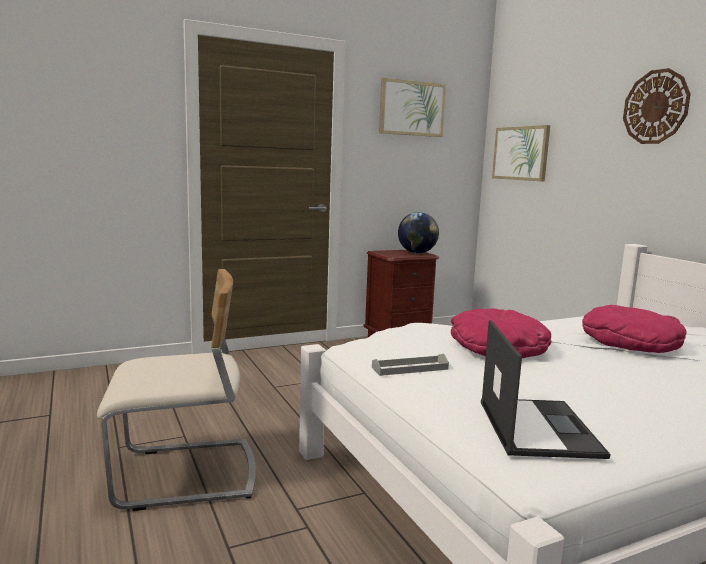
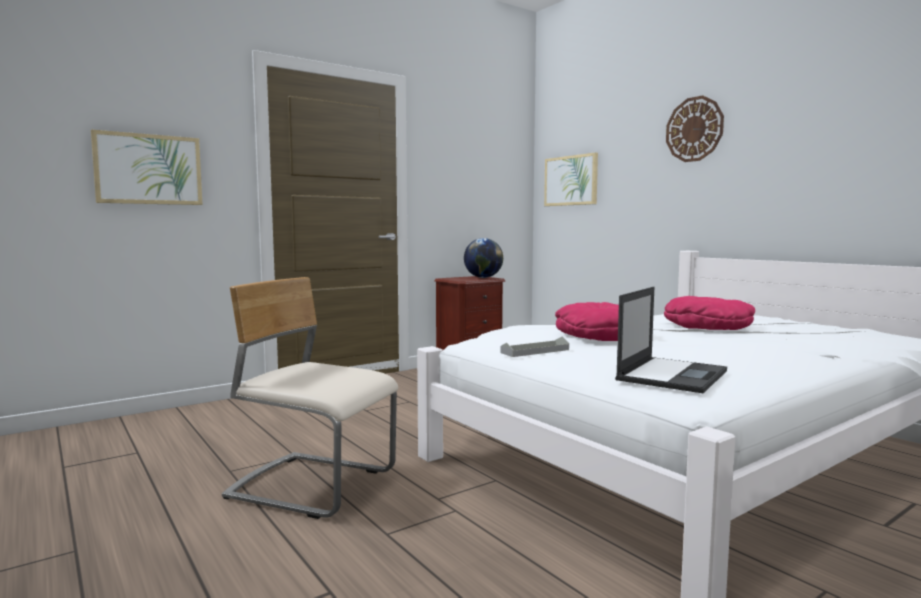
camera: 10 degrees left, 5 degrees down
beige chair [97,269,256,511] -> beige chair turned 135 degrees counterclockwise [222,277,398,519]
picture [379,78,446,137] -> picture moved to [91,129,203,205]
laptop [481,320,610,459] -> laptop turned 45 degrees clockwise [615,287,727,393]

